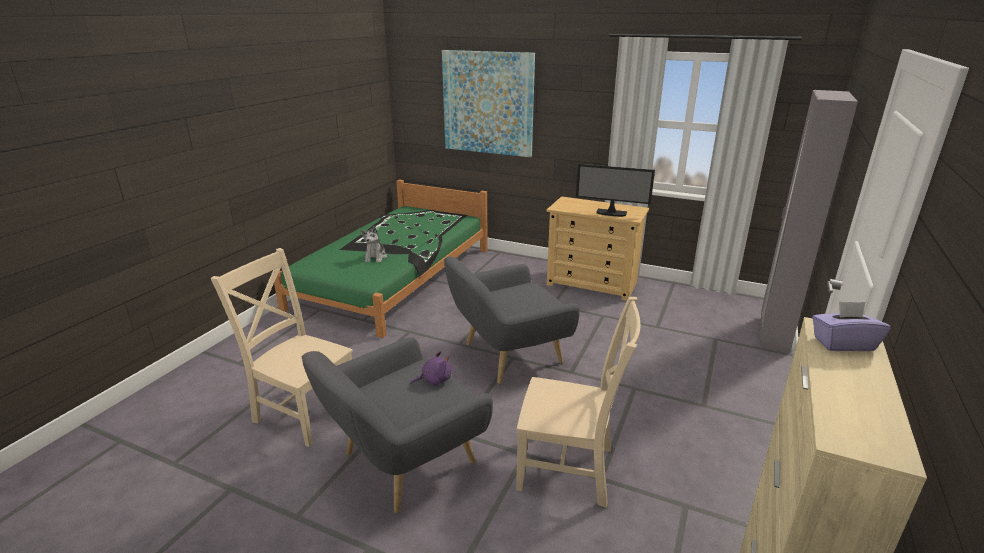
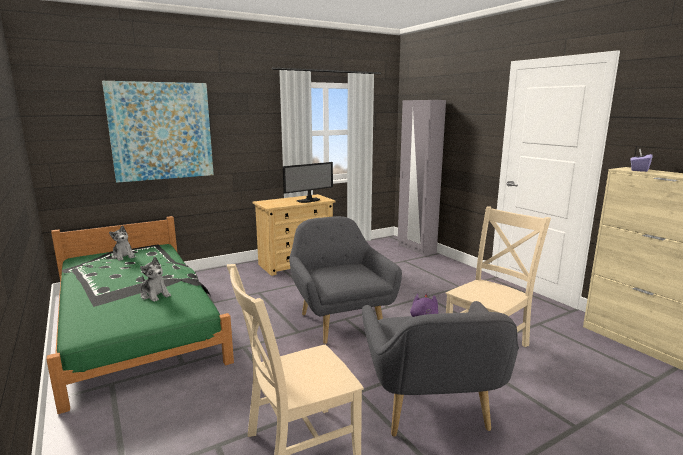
camera: 55 degrees left, 10 degrees down
grey armchair [444,257,580,384] -> grey armchair turned 150 degrees clockwise [289,216,402,344]
none -> plush toy [109,225,135,261]

